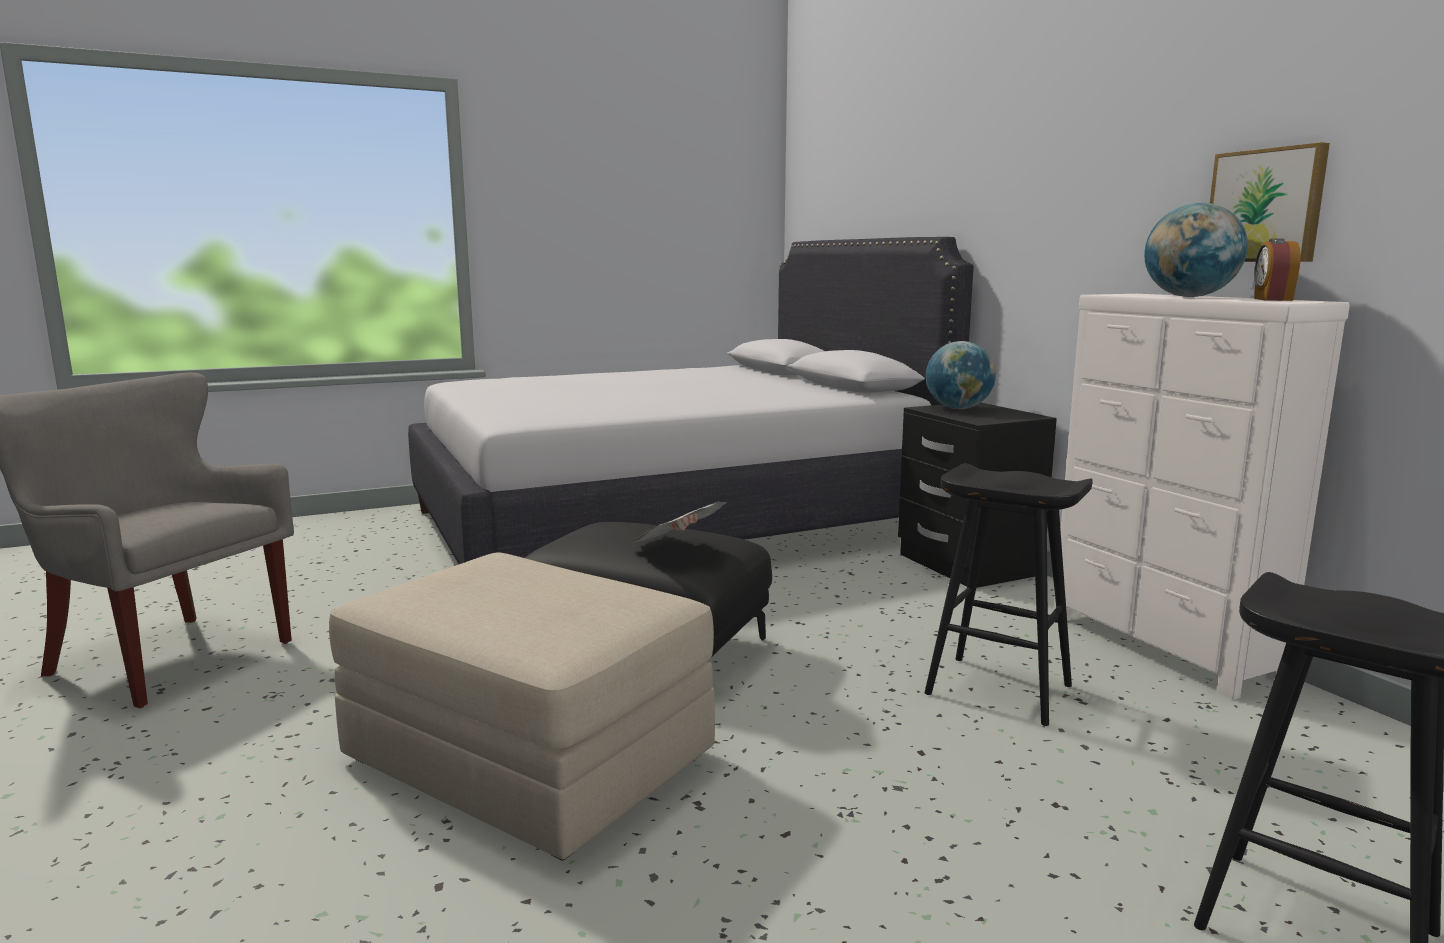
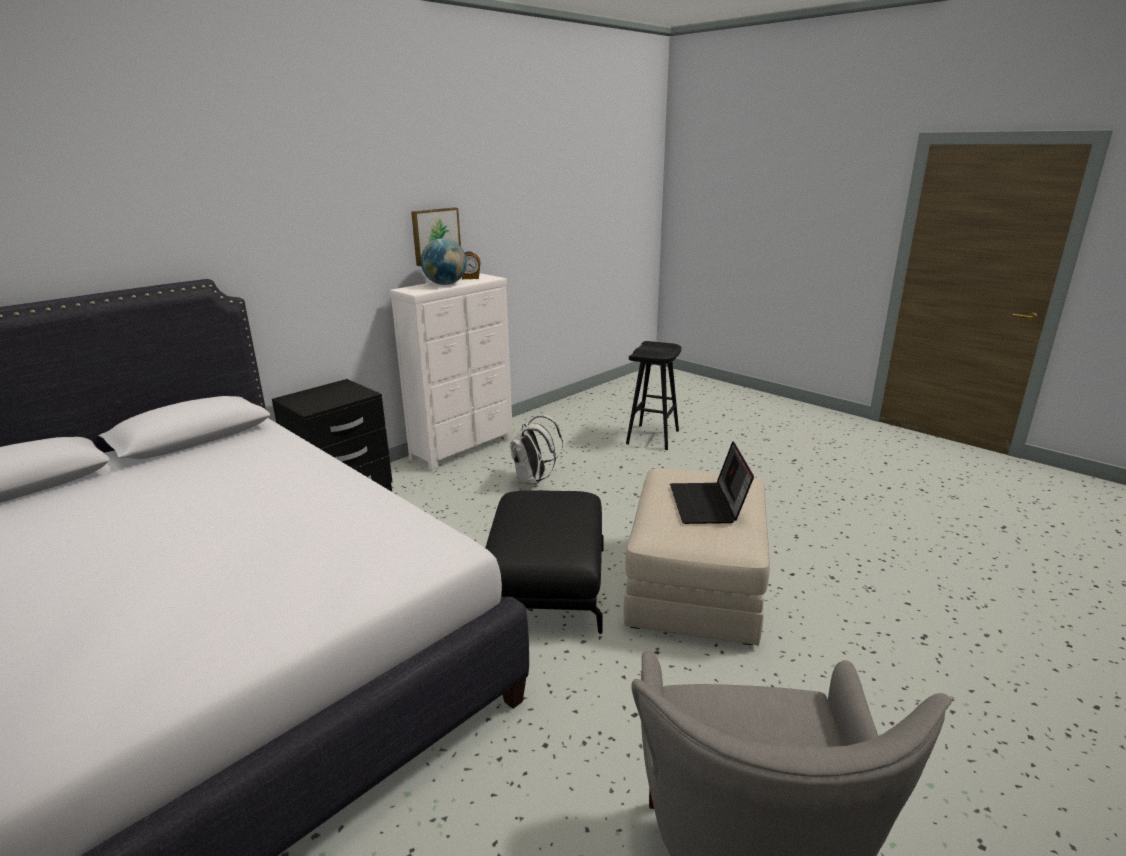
camera: 110 degrees left, 10 degrees up
newspaper [631,502,727,543] -> none
black stool [925,463,1093,726] -> white backpack [510,415,563,485]
globe [926,341,996,409] -> none
none -> laptop [670,441,754,524]

